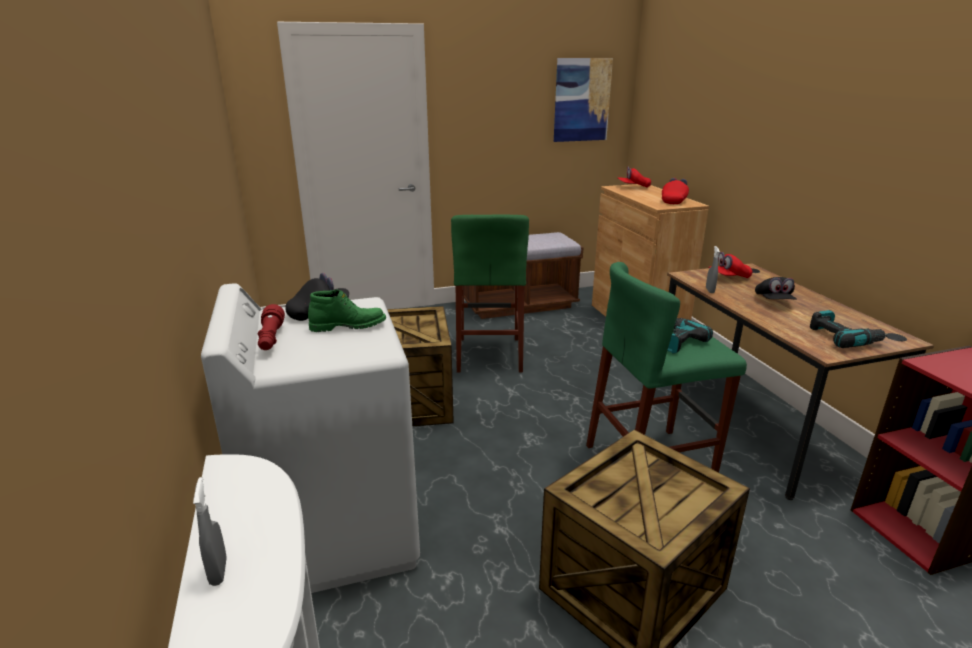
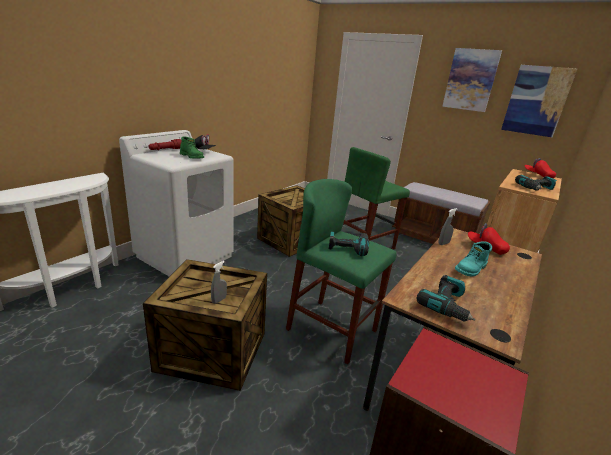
camera: 50 degrees right, 0 degrees up
grey spray bottle [193,477,227,586] -> grey spray bottle moved to [211,261,227,304]
red cap [662,178,689,204] -> power drill [515,175,557,191]
black cap [755,277,797,300] -> turquoise boot [455,241,492,276]
none -> picture [442,48,502,112]

